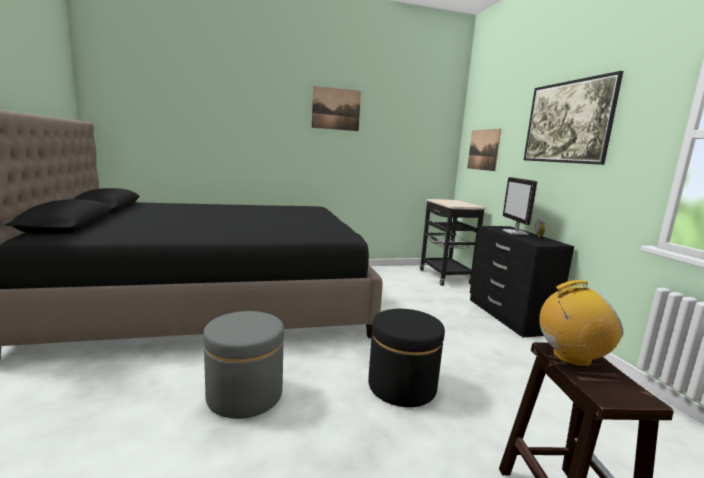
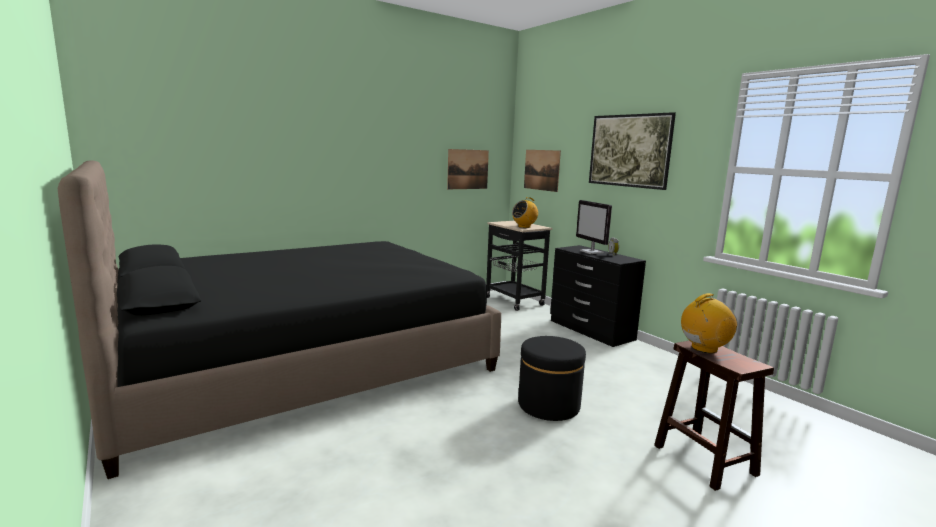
camera: 20 degrees left, 0 degrees up
grey ottoman [203,311,284,419] -> none
picture [311,86,361,131] -> picture moved to [447,149,489,189]
none -> radio [512,197,538,228]

